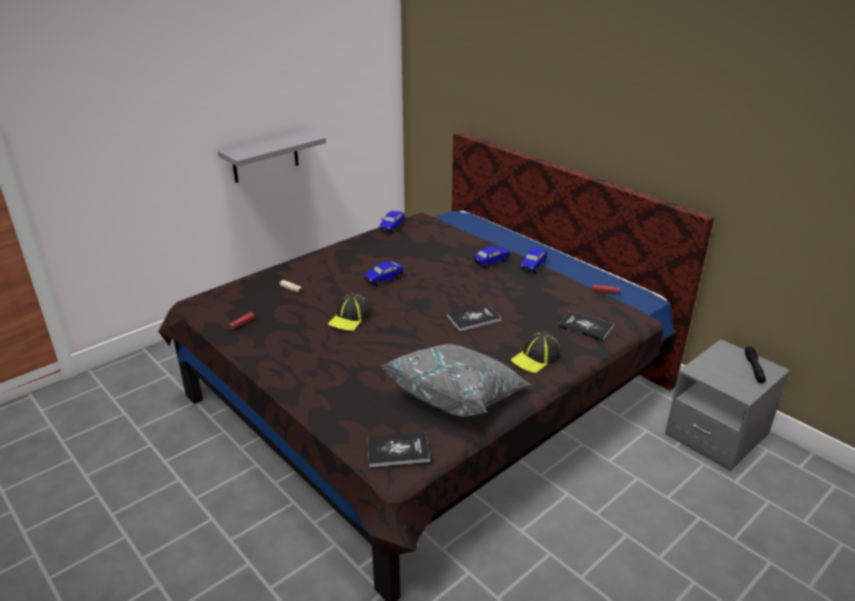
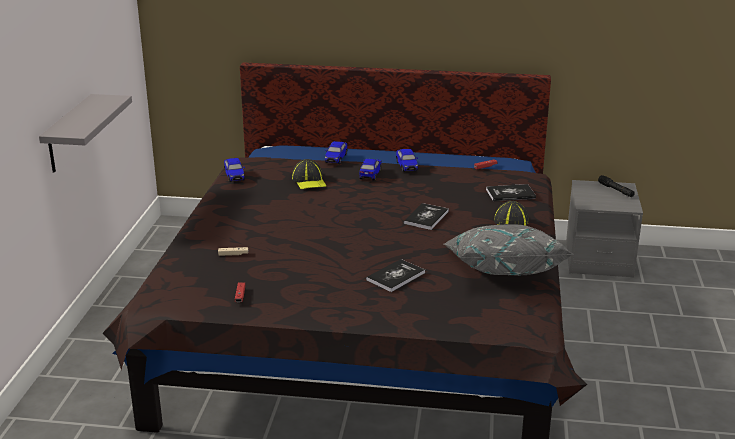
camera: 40 degrees left, 5 degrees down
cap [328,293,371,331] -> cap moved to [292,159,327,189]
toy car [364,261,403,287] -> toy car moved to [325,141,348,164]
book [367,432,430,467] -> book moved to [366,259,425,292]

